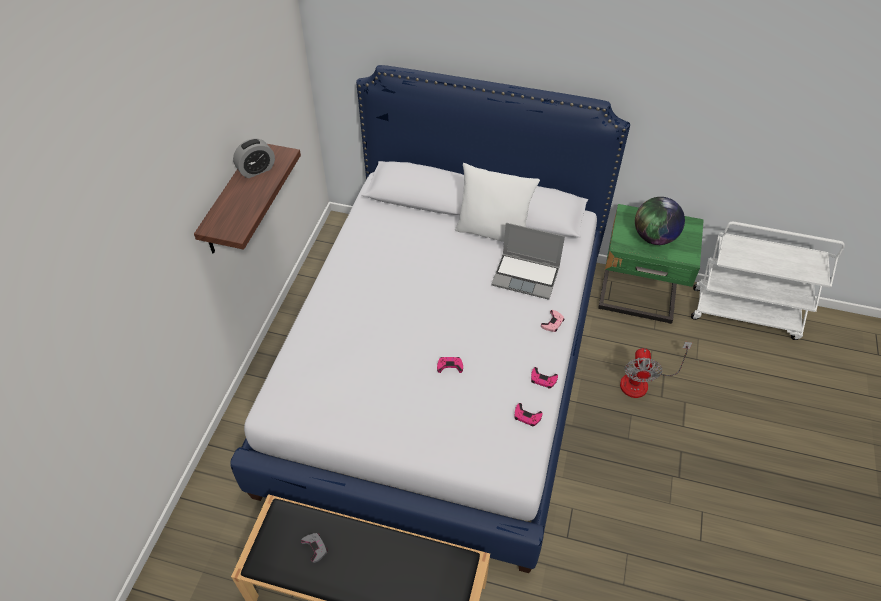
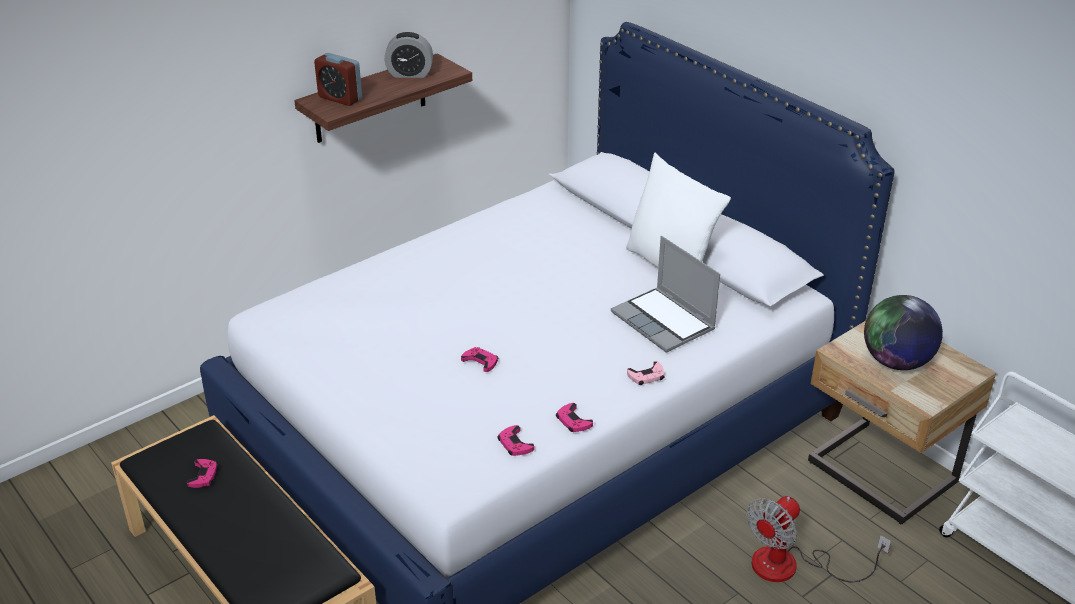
camera: 35 degrees right, 15 degrees down
grey game controller [301,533,328,563] -> pink game controller [187,459,218,488]
green nightstand [598,204,704,324] -> beige nightstand [808,321,996,524]
none -> alarm clock [314,53,362,106]

